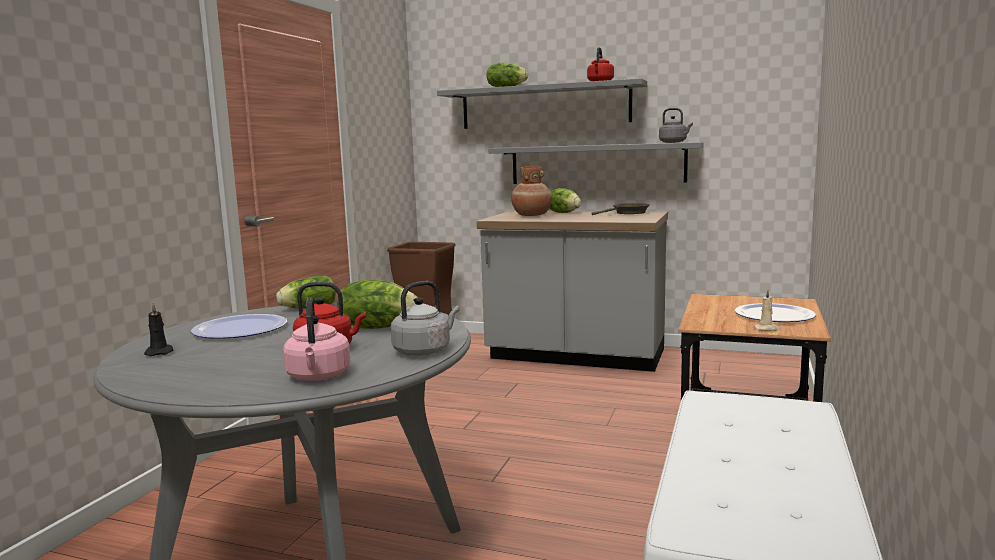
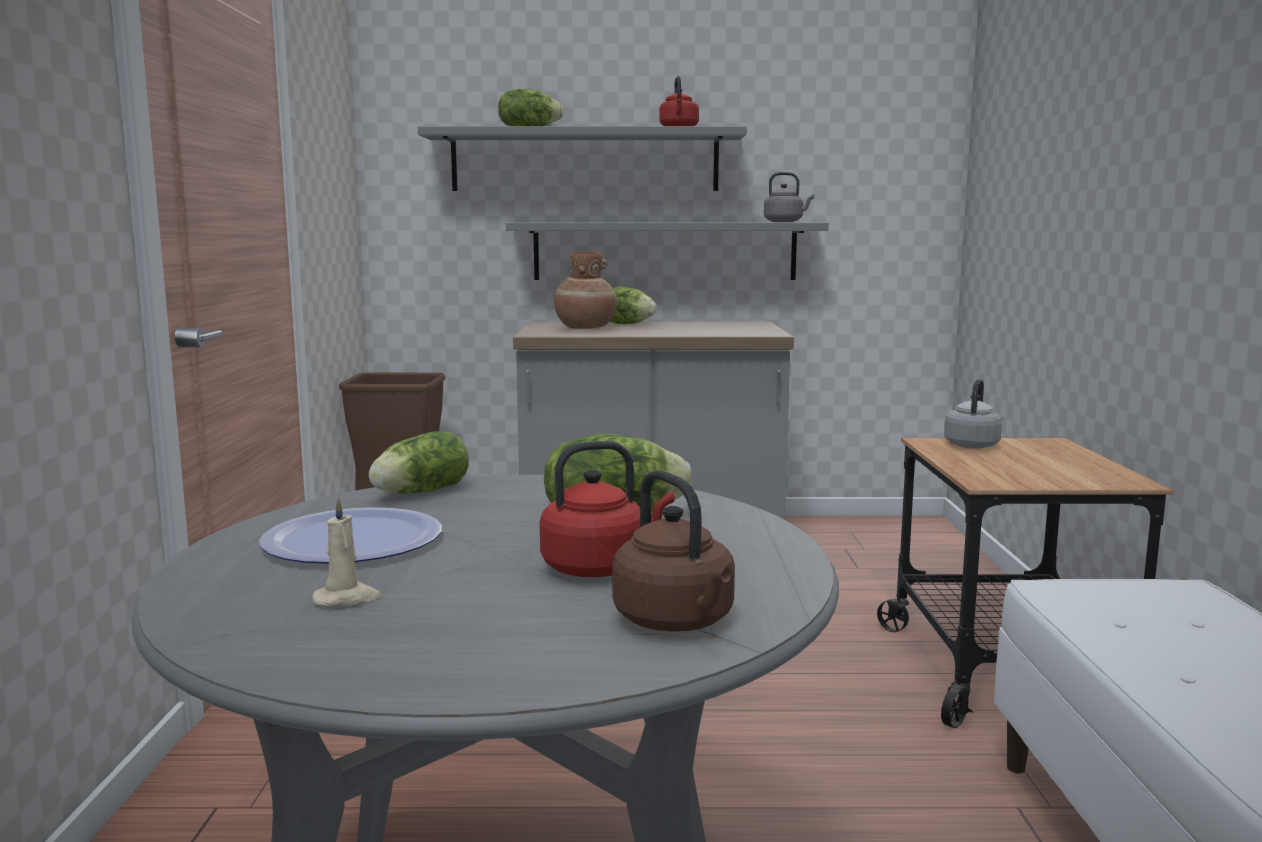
camera: 20 degrees left, 0 degrees up
black candle [144,303,173,356] -> none
pink kettle [283,297,350,381] -> brown kettle [612,470,735,632]
grey kettle [391,281,460,356] -> grey kettle moved to [944,379,1002,449]
brown frying pan [591,203,650,215] -> none
plate [735,303,816,322] -> none
beige candle [754,289,781,331] -> beige candle moved to [312,496,381,606]

